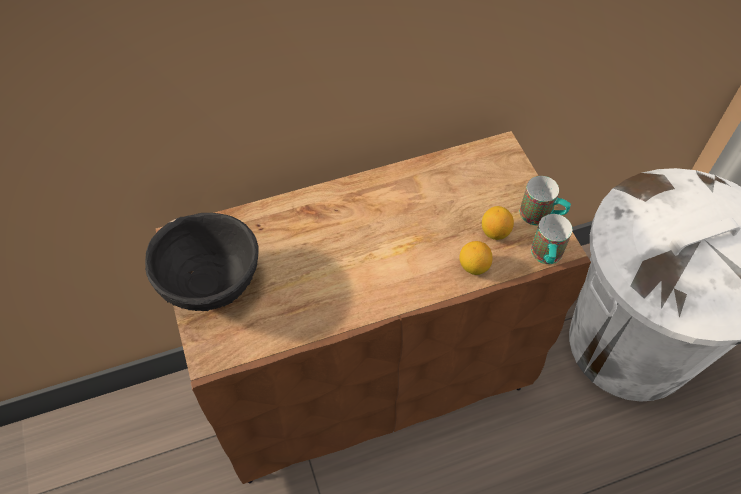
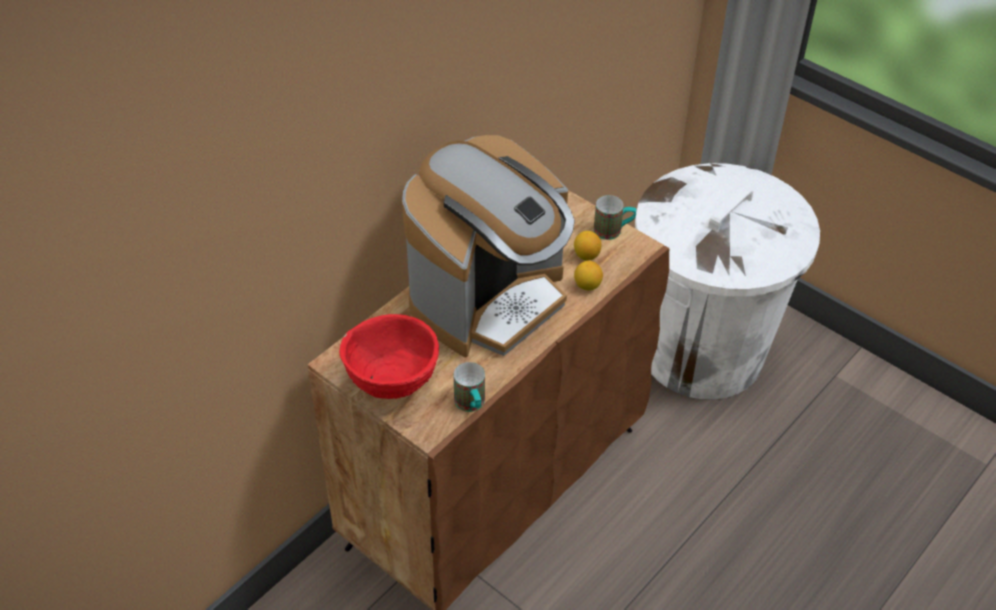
camera: 30 degrees left, 10 degrees down
black bowl [145,213,259,311] -> red bowl [339,314,439,399]
mug [531,214,572,264] -> mug moved to [454,362,485,412]
none -> coffee machine [402,135,575,357]

